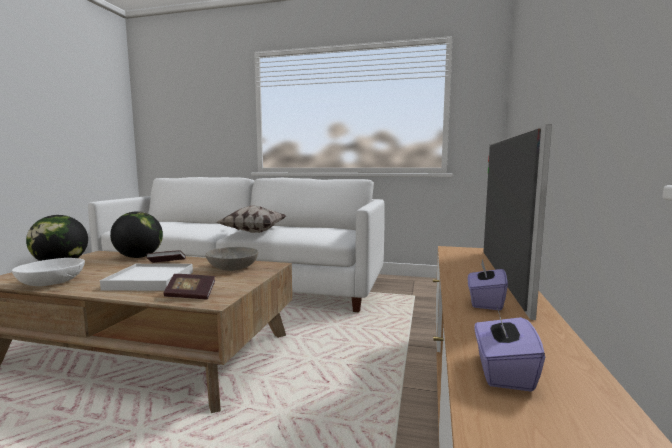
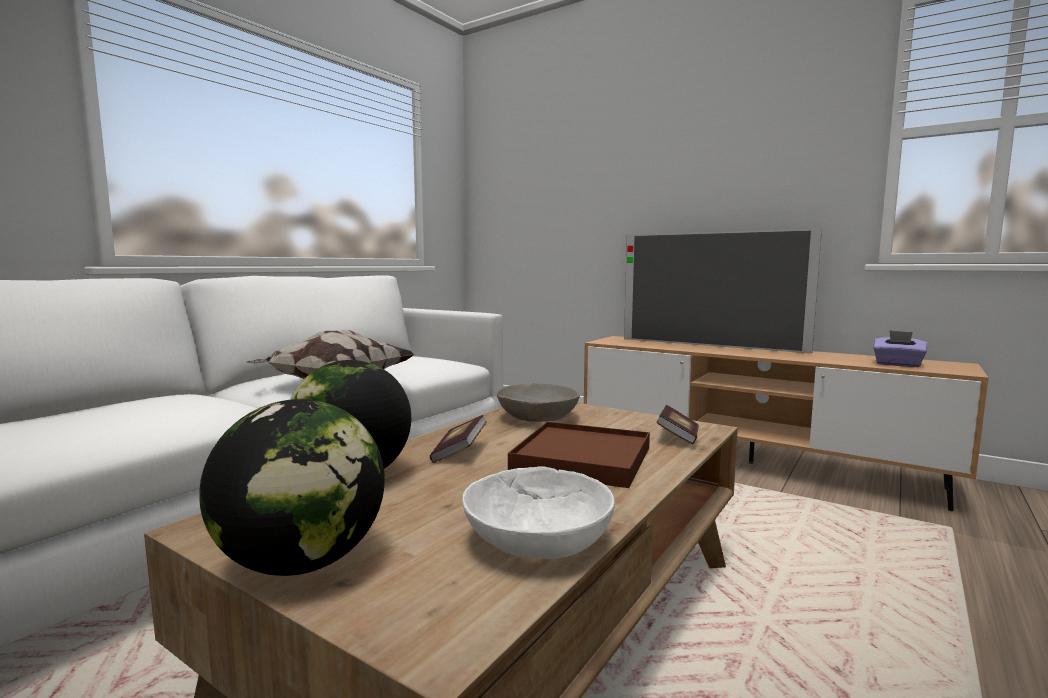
camera: 70 degrees left, 0 degrees up
white tray [100,264,193,291] -> brown tray [508,422,650,488]
purple tissue box [468,259,508,310] -> none

